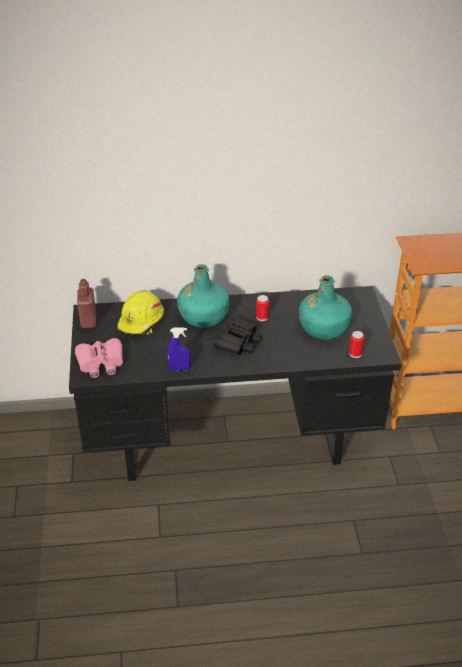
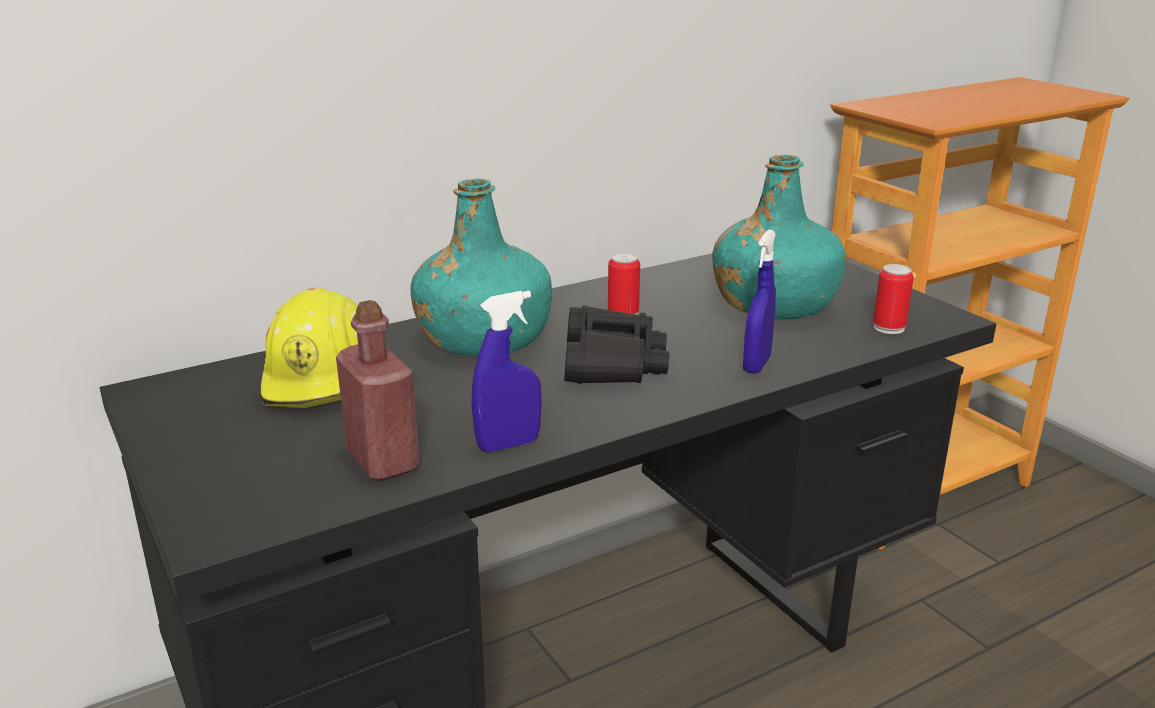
camera: 25 degrees left, 15 degrees down
pink binoculars [75,338,123,378] -> none
red bottle [77,279,96,328] -> red bottle moved to [336,300,420,481]
none -> blue spray bottle [743,230,776,374]

